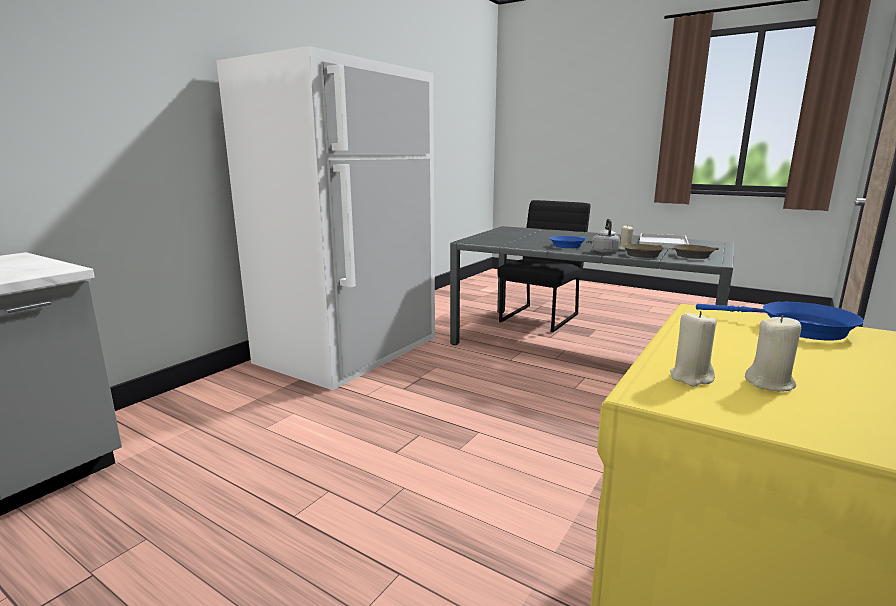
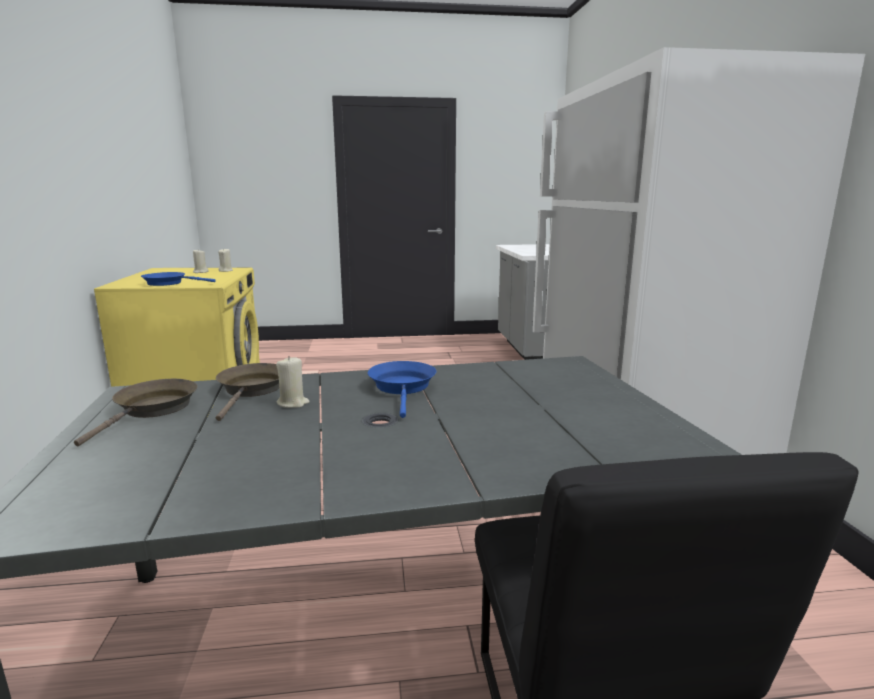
camera: 140 degrees right, 0 degrees up
grey kettle [592,219,620,253] -> none
white tray [639,233,689,248] -> none

